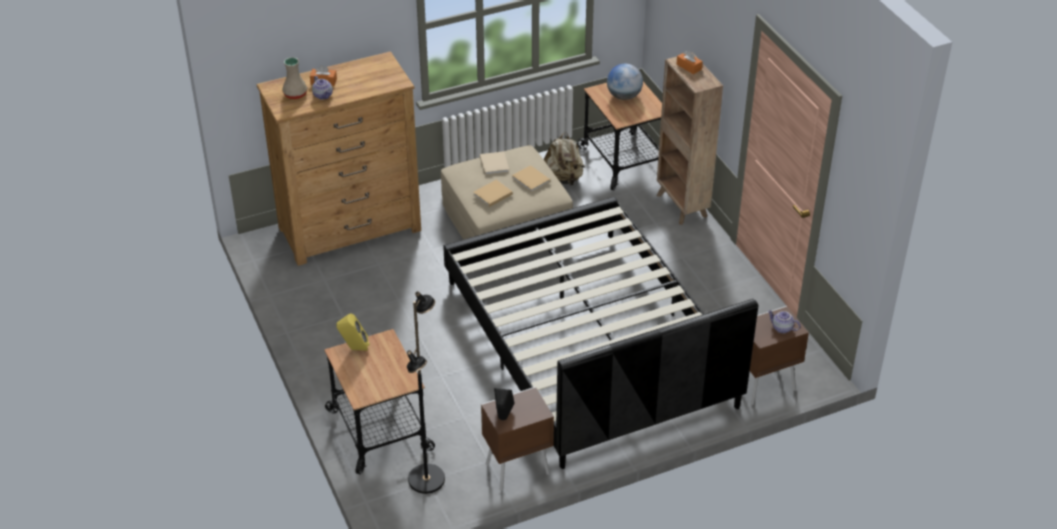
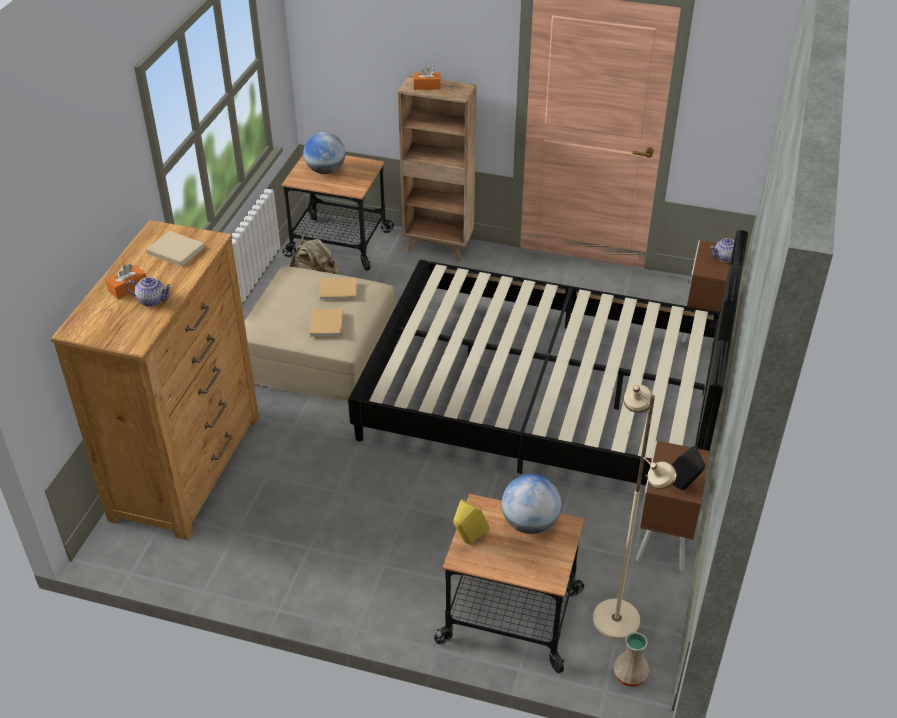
camera: 50 degrees left, 0 degrees up
beige vase [282,57,307,100] -> beige vase moved to [613,632,649,687]
black floor lamp [407,291,445,494] -> beige floor lamp [593,384,676,640]
beige book [480,151,509,175] -> beige book moved to [146,231,205,267]
none -> globe [502,474,561,534]

